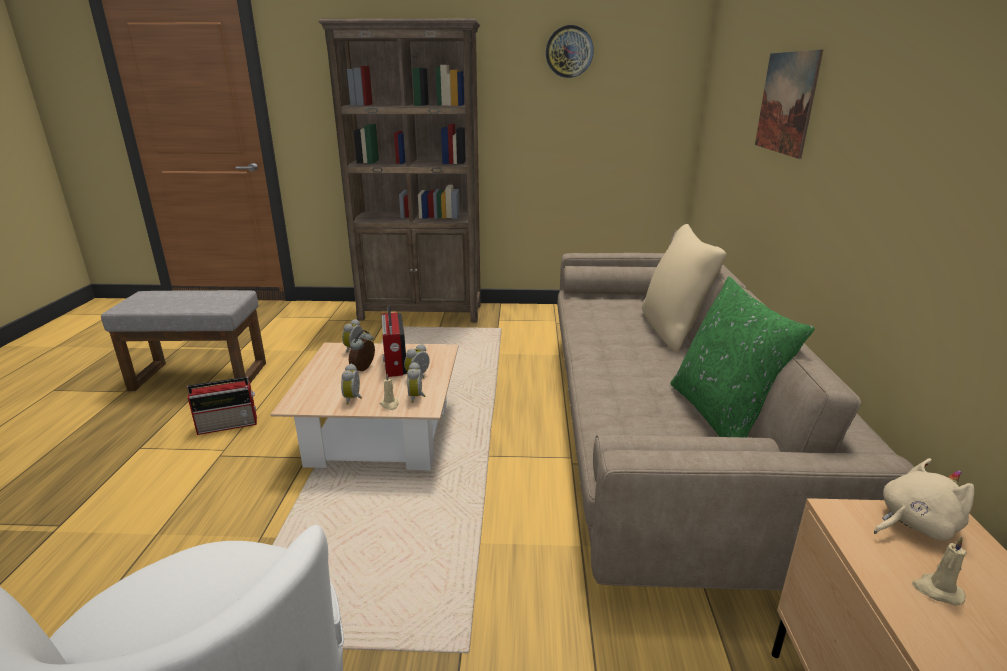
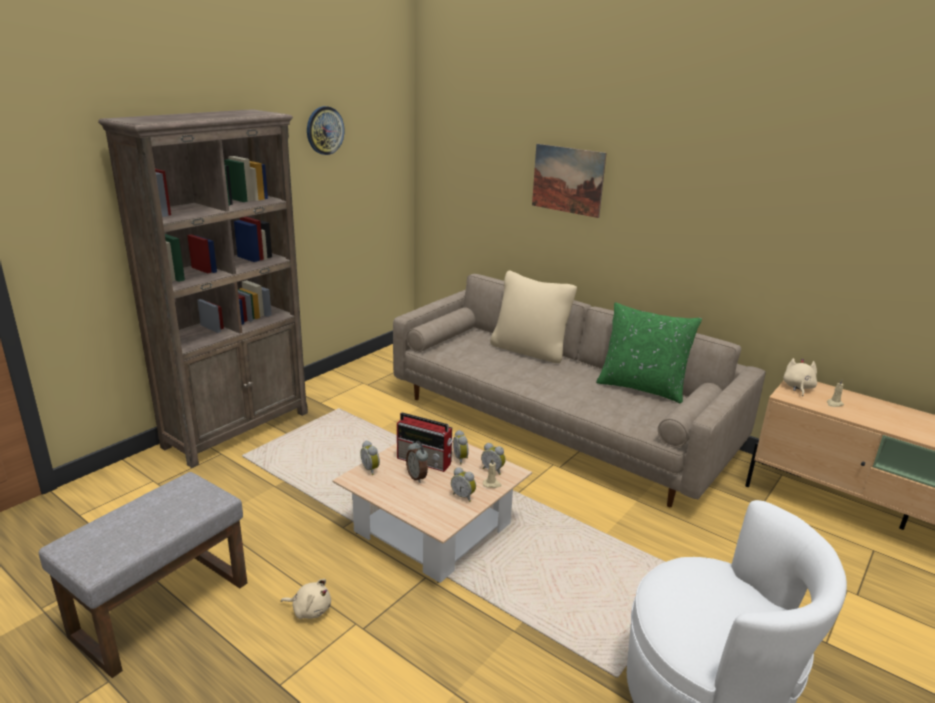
camera: 55 degrees left, 0 degrees up
radio [187,377,257,435] -> beige plush toy [281,579,331,619]

